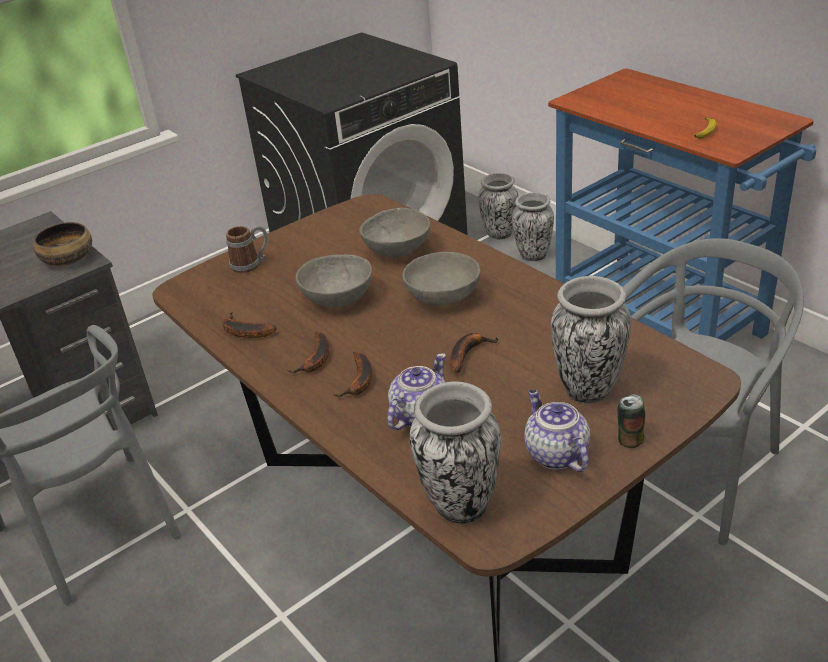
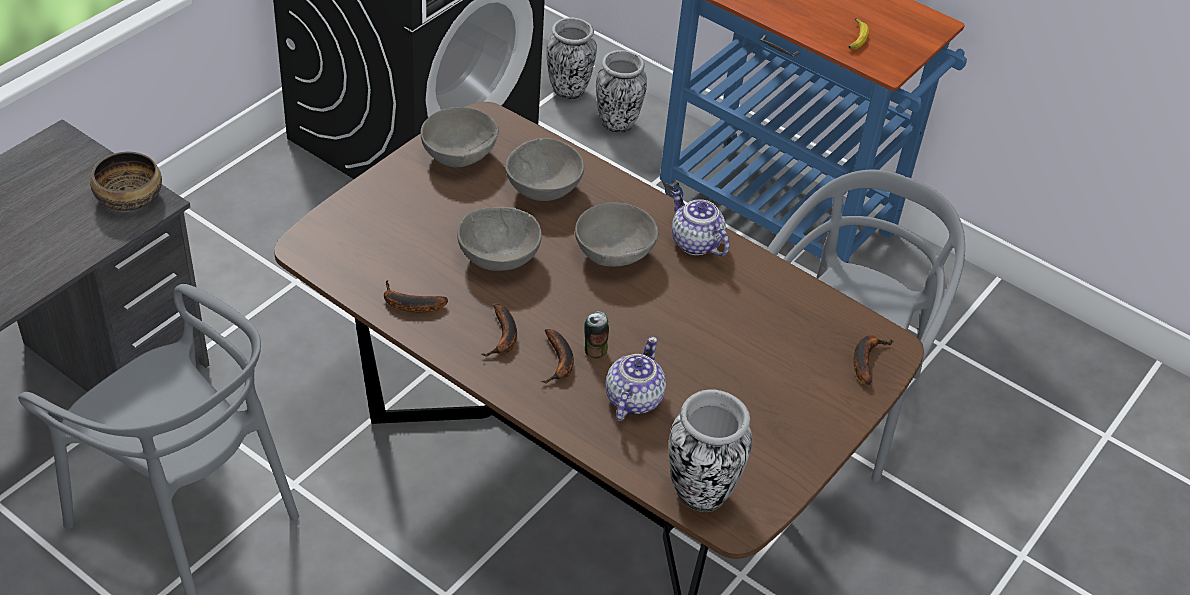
camera: 20 degrees left, 10 degrees up
mug [226,226,268,273] -> none
banana [450,333,499,373] -> banana moved to [853,335,894,385]
teapot [524,389,590,472] -> teapot moved to [672,189,730,256]
vase [551,276,631,404] -> none
can [617,394,645,448] -> can moved to [584,311,609,359]
none -> grey bowl [421,107,499,168]

